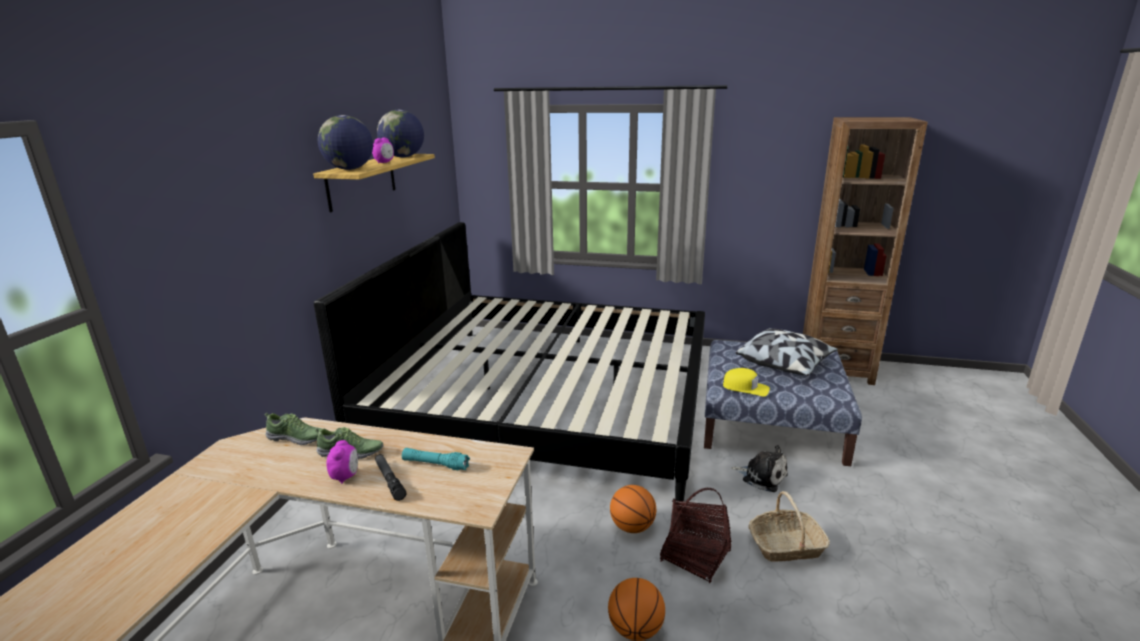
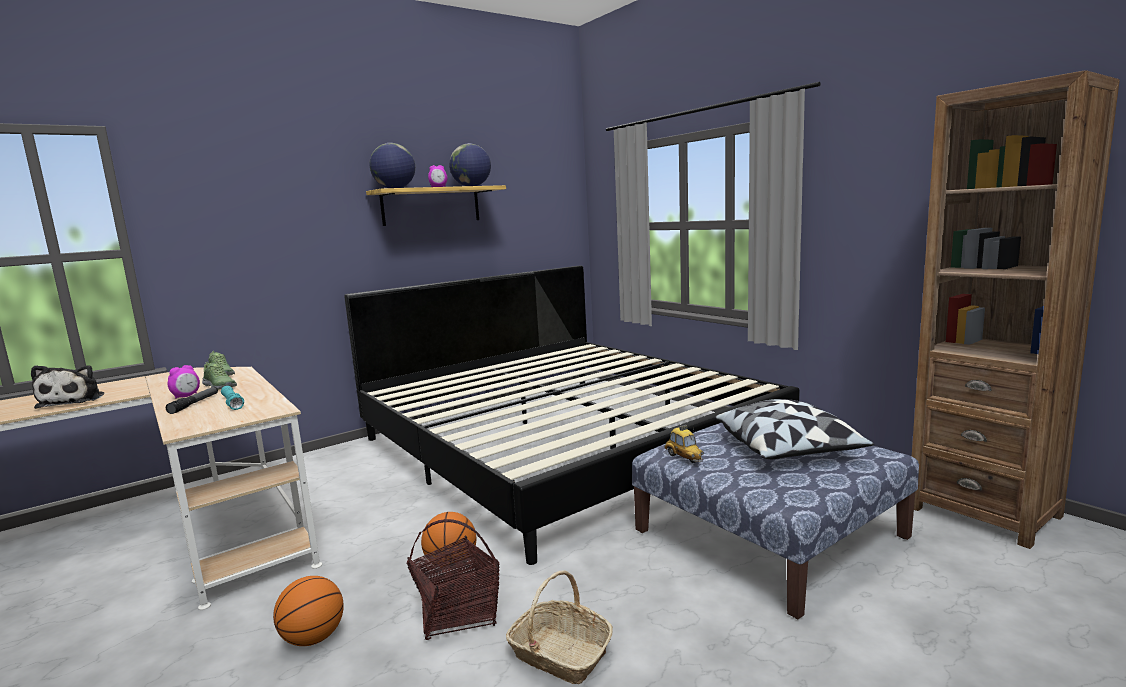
camera: 40 degrees right, 10 degrees down
yellow cap [722,368,770,397] -> toy car [664,425,704,463]
plush toy [731,445,788,492] -> plush toy moved to [31,365,104,409]

